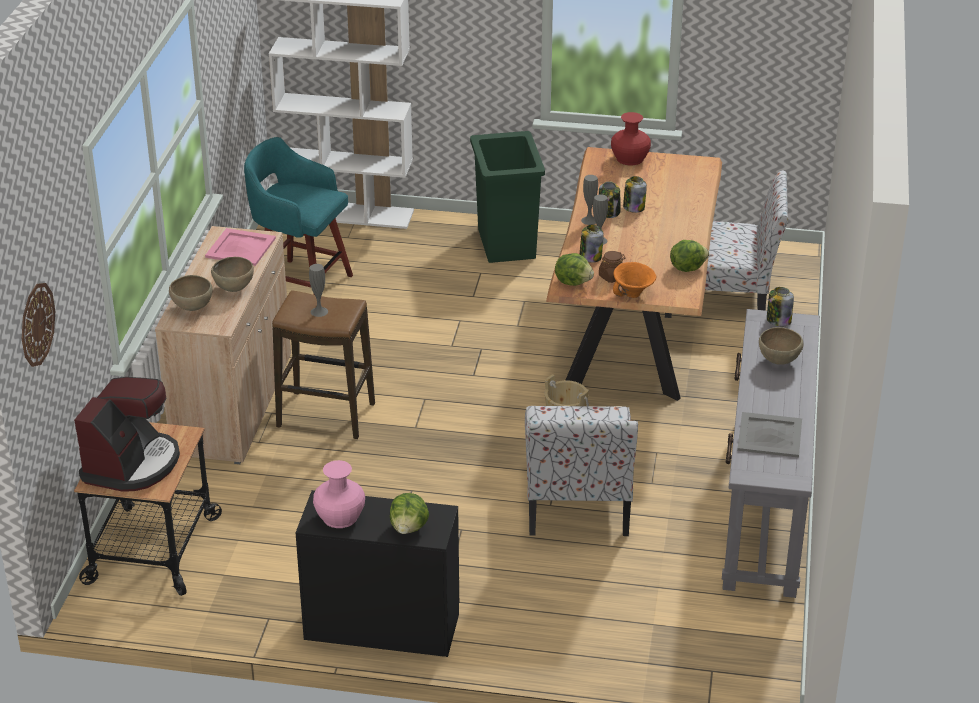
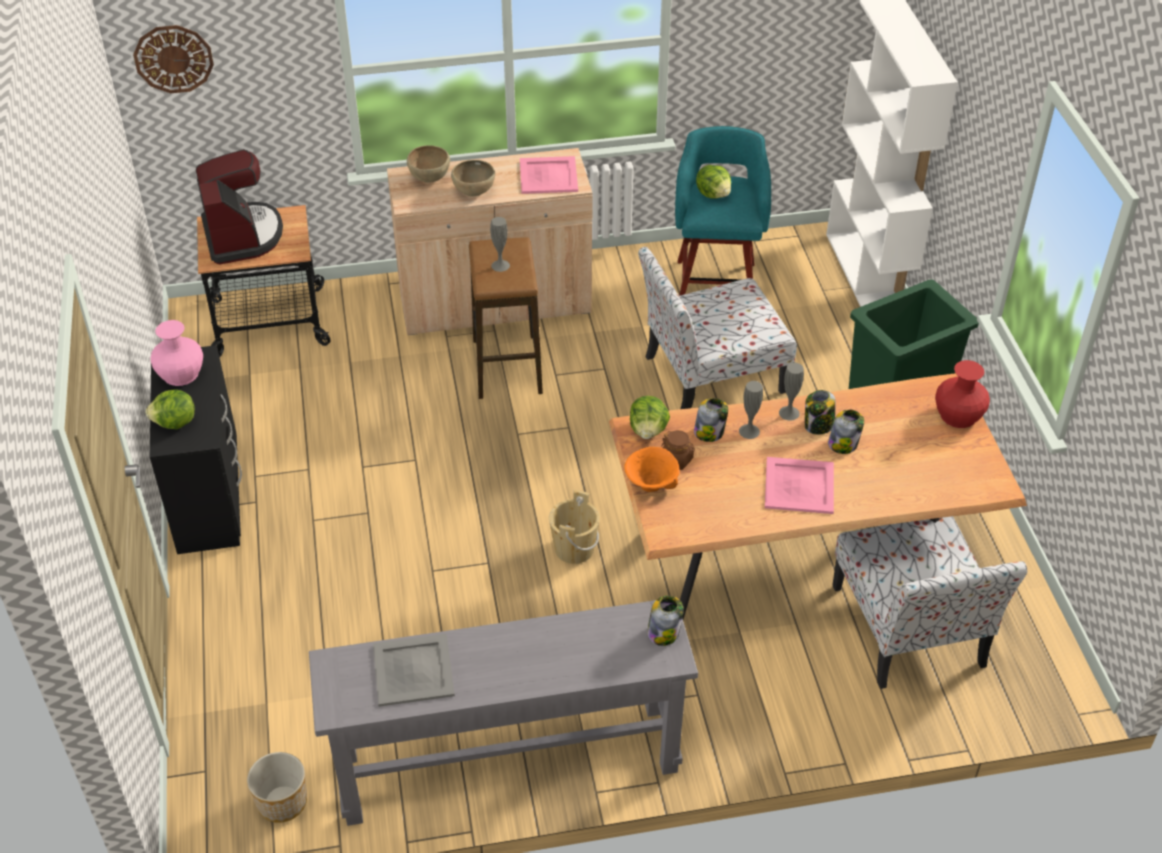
camera: 70 degrees right, 10 degrees up
coffee machine [74,377,180,492] -> coffee machine turned 105 degrees counterclockwise [196,149,283,265]
chair [525,406,638,536] -> chair moved to [638,247,797,409]
lettuce [670,240,709,272] -> lettuce moved to [696,165,731,199]
brown bowl [759,327,803,365] -> none
none -> planter [247,752,307,823]
none -> pink tray [765,457,834,514]

